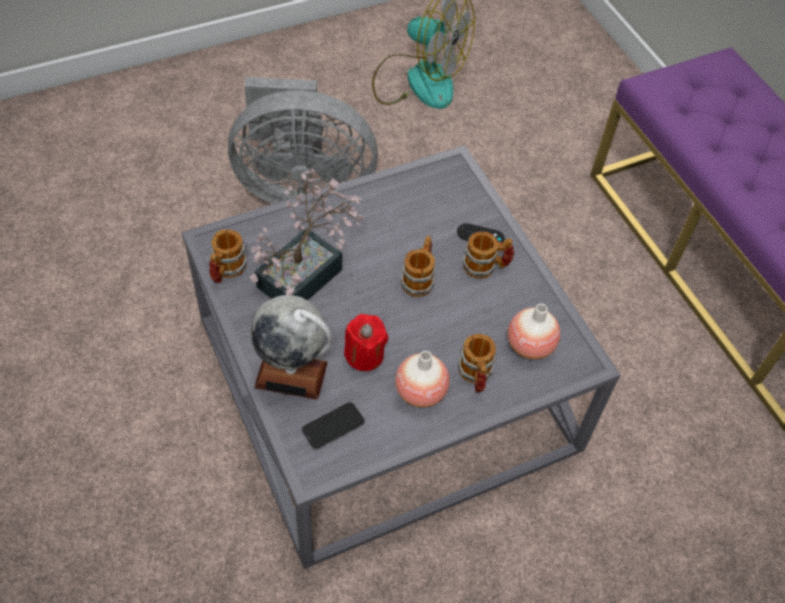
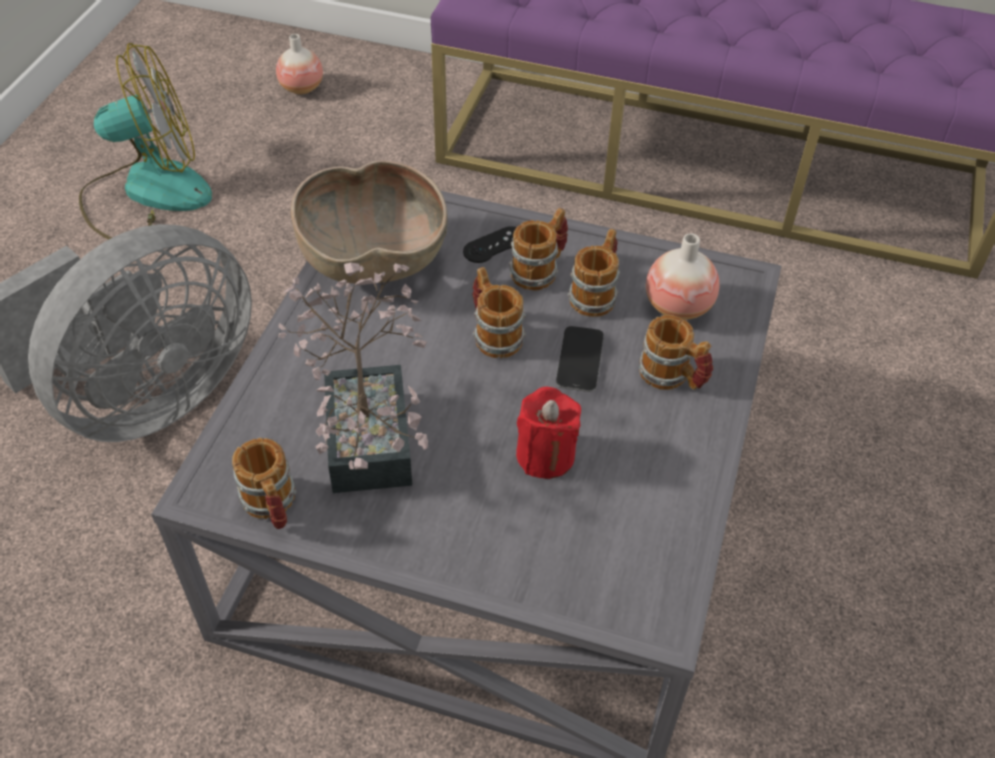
camera: 45 degrees left, 5 degrees down
globe [250,295,332,400] -> none
phone [302,402,365,450] -> phone moved to [556,326,604,392]
vase [395,351,450,407] -> vase moved to [276,34,323,95]
none -> brown bowl [291,160,448,283]
none -> mug [568,228,620,317]

